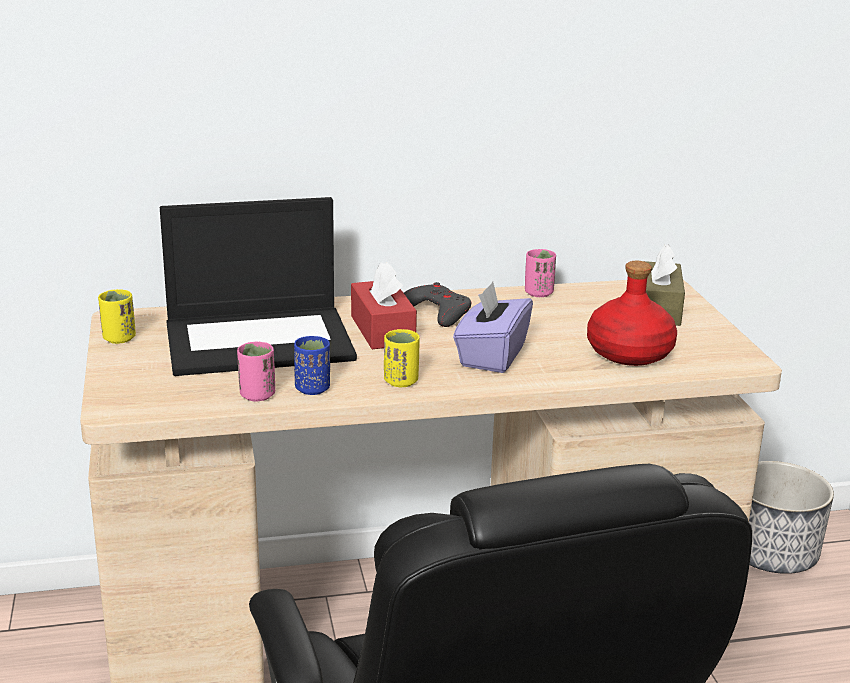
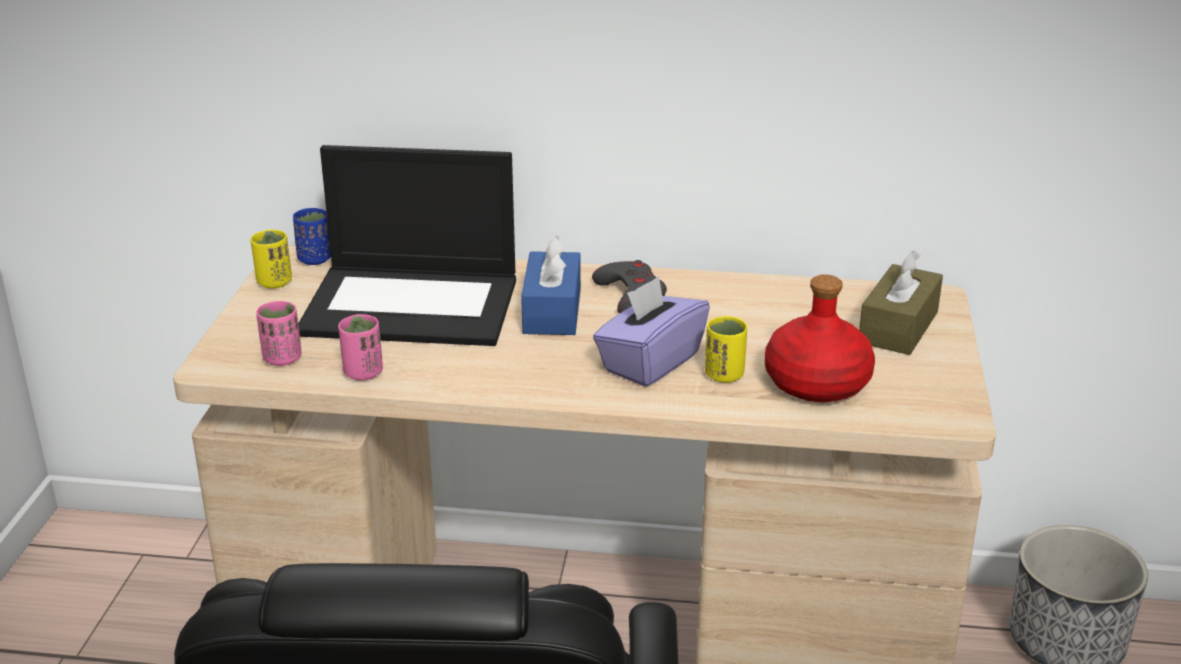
camera: 20 degrees right, 5 degrees up
blue cup [294,336,330,395] -> blue cup moved to [293,208,331,265]
red tissue box [351,262,417,349] -> blue tissue box [521,234,581,335]
yellow cup [384,329,420,387] -> yellow cup moved to [705,316,747,383]
pink cup [525,249,556,297] -> pink cup moved to [256,301,302,366]

